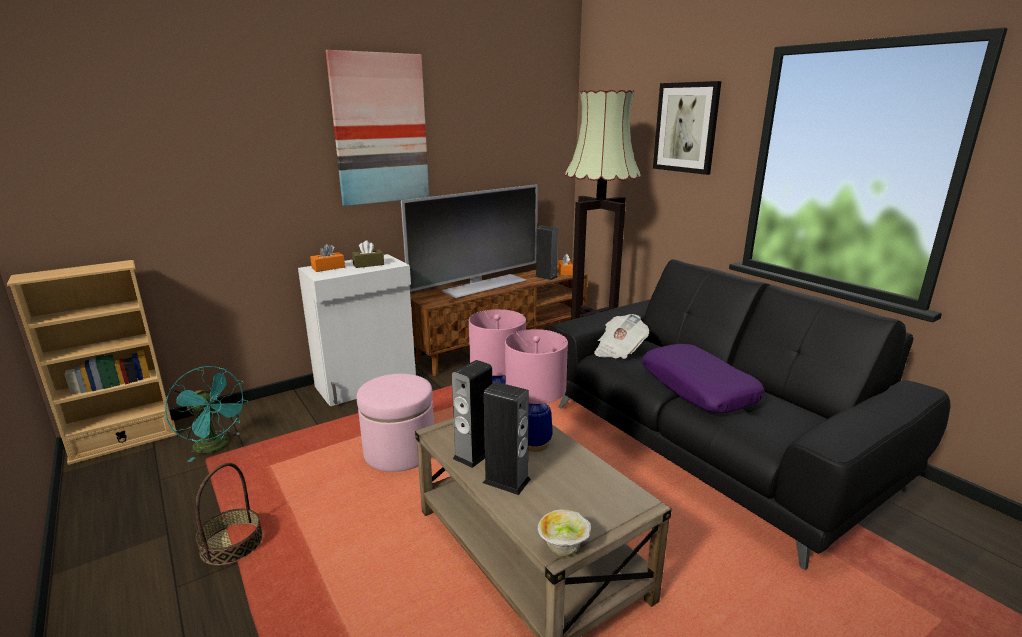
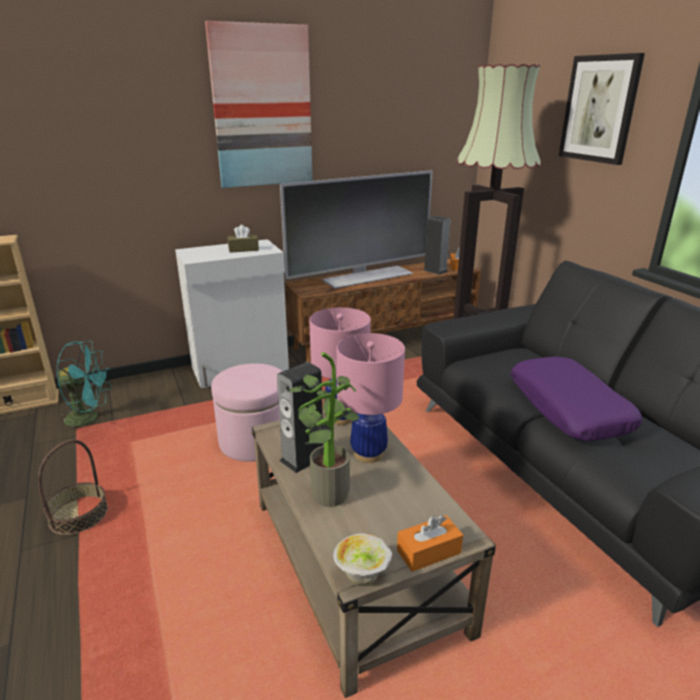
camera: 10 degrees right, 5 degrees up
turquoise fan [165,366,248,462] -> turquoise fan turned 45 degrees counterclockwise [56,341,112,428]
orange tissue box [310,244,345,272] -> orange tissue box moved to [397,515,463,572]
speaker [483,382,531,495] -> potted plant [287,352,359,507]
newspaper [594,314,649,359] -> none

